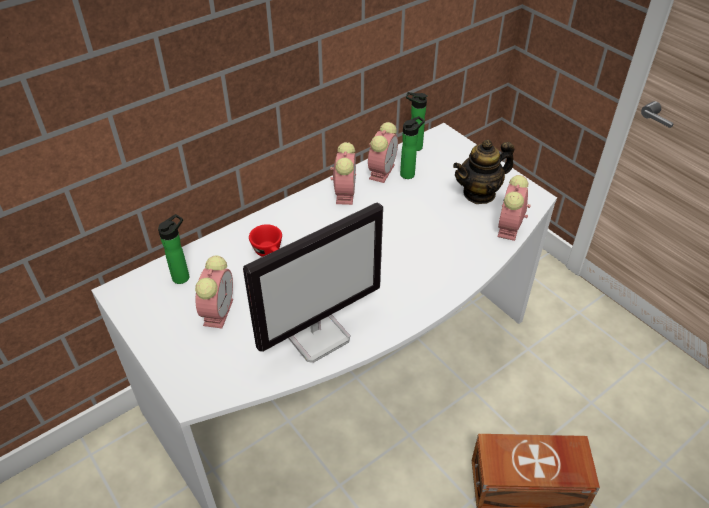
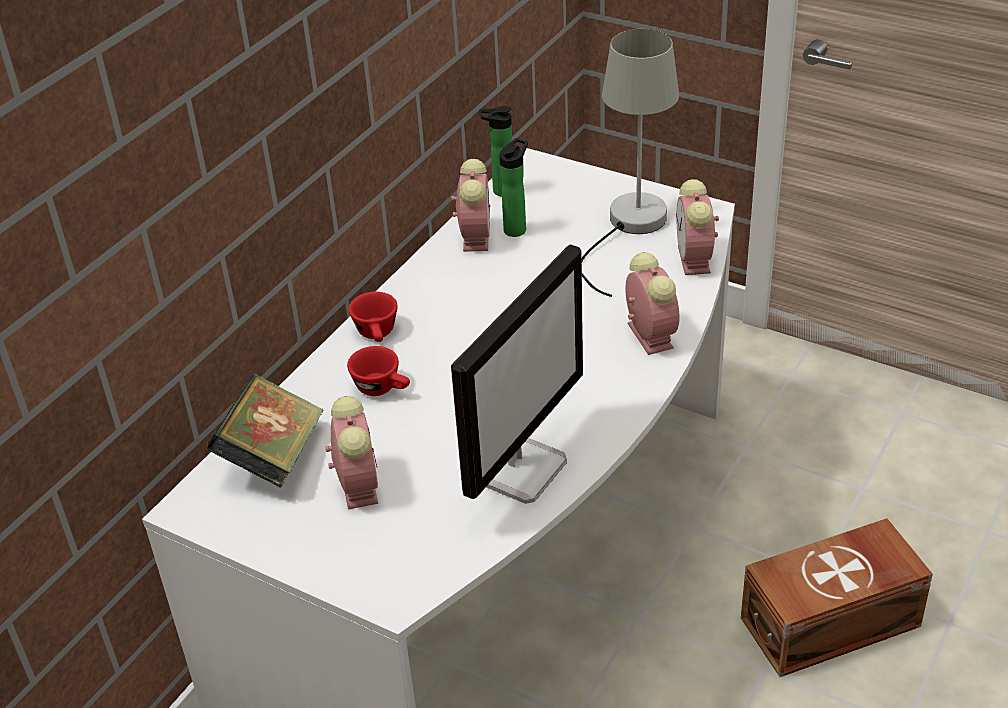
camera: 20 degrees left, 5 degrees down
bottle [158,214,189,284] -> book [207,374,324,488]
alarm clock [330,142,356,205] -> alarm clock moved to [625,252,679,355]
teapot [453,140,514,204] -> grey table lamp [582,29,679,297]
none -> red cup [349,292,398,342]

